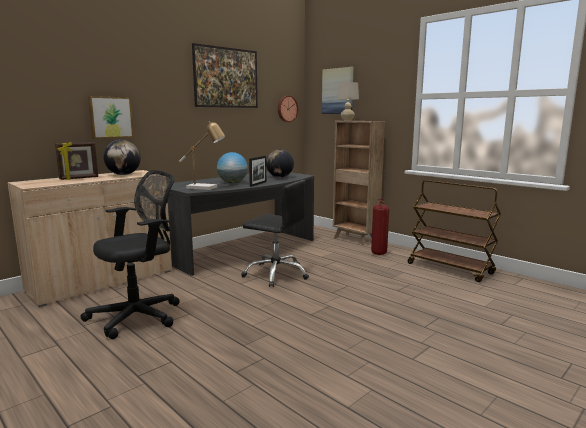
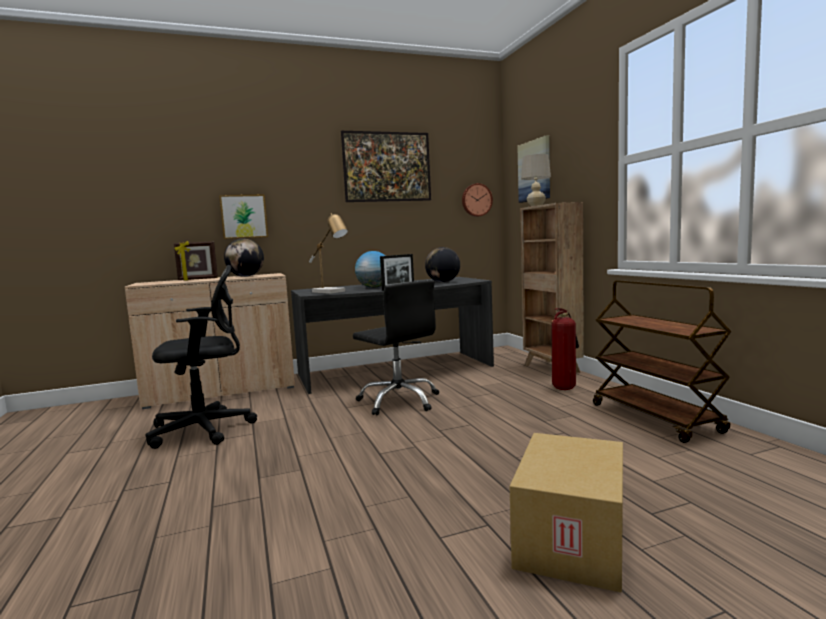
camera: 25 degrees right, 5 degrees down
none -> cardboard box [510,433,623,592]

